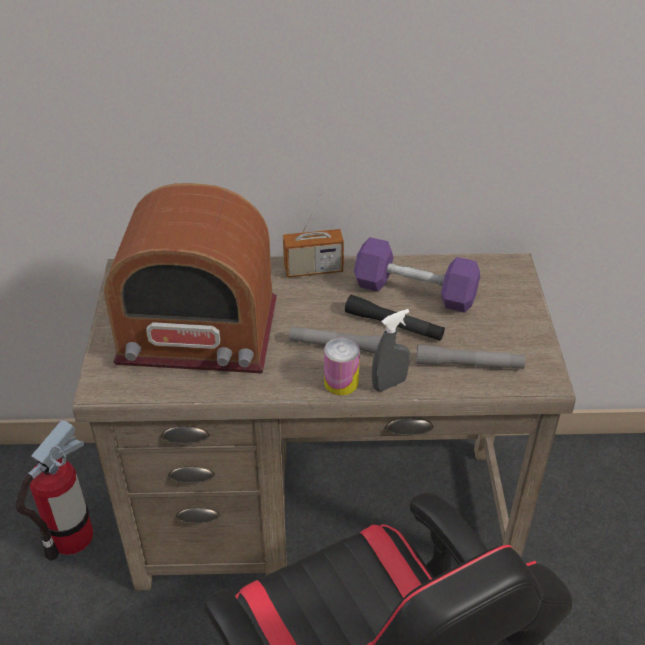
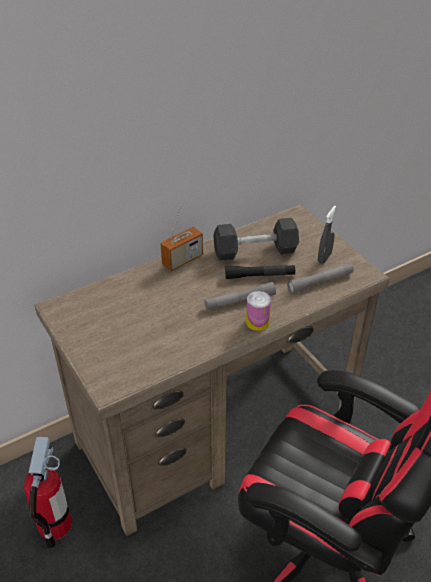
camera: 30 degrees left, 0 degrees up
radio [104,183,277,373] -> none
purple dumbbell [354,237,480,313] -> grey dumbbell [213,218,299,261]
grey spray bottle [372,309,410,392] -> grey spray bottle moved to [318,206,336,264]

